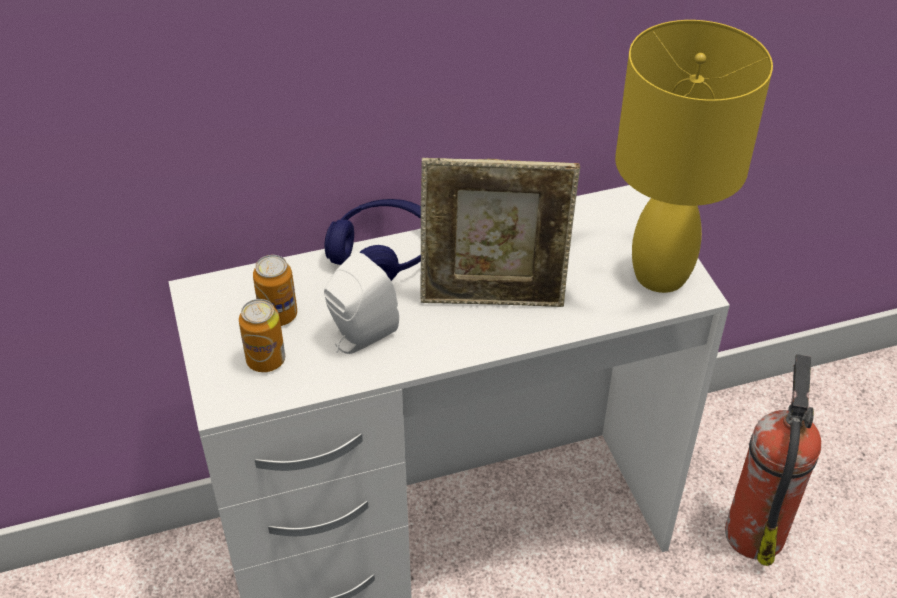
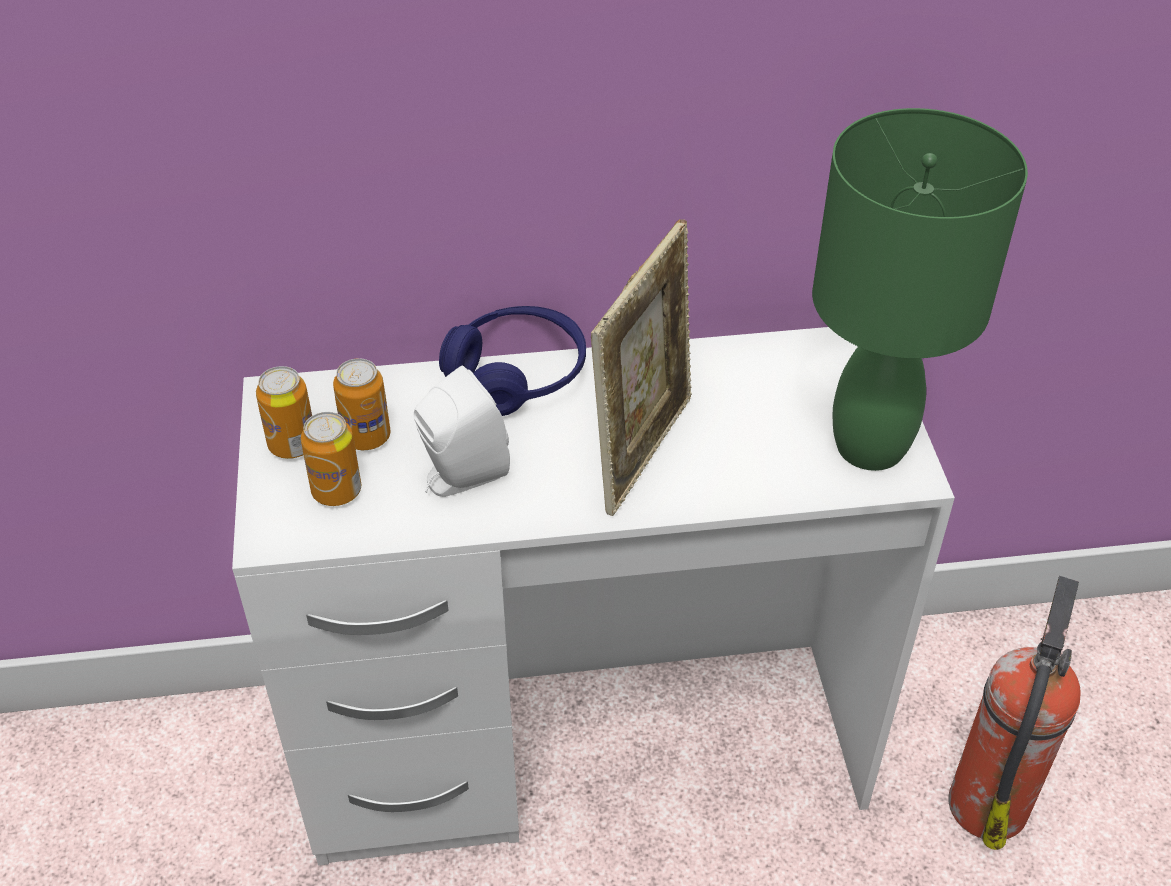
camera: 10 degrees right, 0 degrees up
picture frame [421,158,580,307] -> picture frame turned 75 degrees counterclockwise [591,219,692,516]
yellow table lamp [615,20,773,293] -> green table lamp [812,108,1028,471]
none -> can [256,366,312,459]

